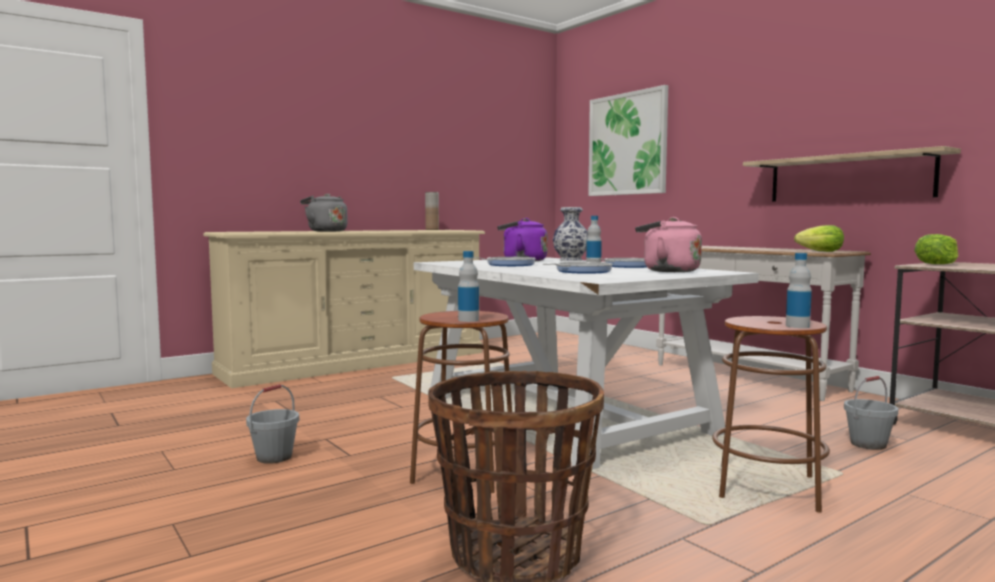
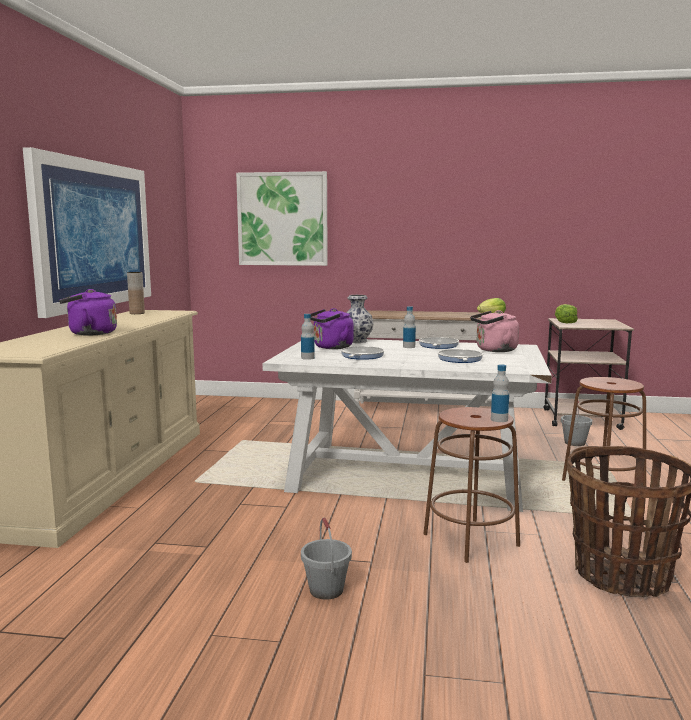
camera: 45 degrees left, 5 degrees up
grey kettle [300,194,348,232] -> purple kettle [59,289,117,336]
shelf [743,146,961,201] -> none
bottle [786,253,812,328] -> bottle moved to [301,314,315,360]
none -> picture [23,147,151,318]

